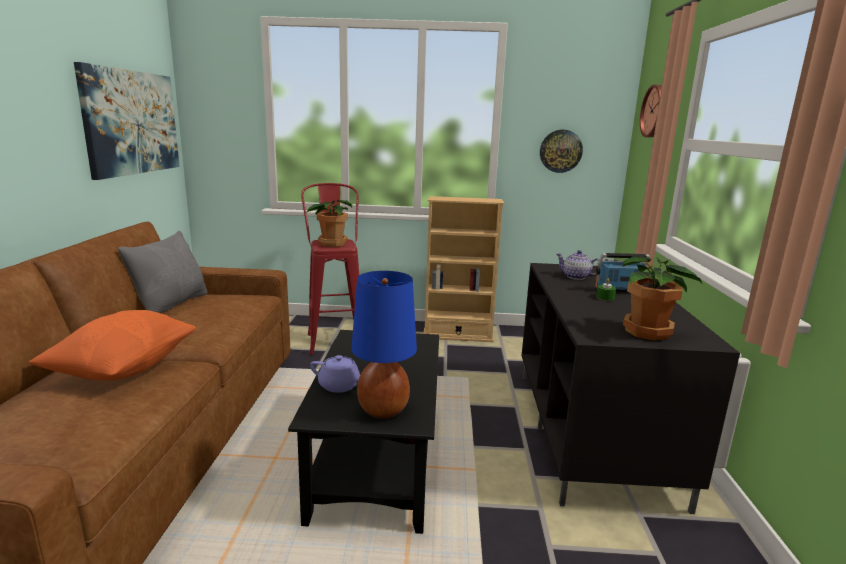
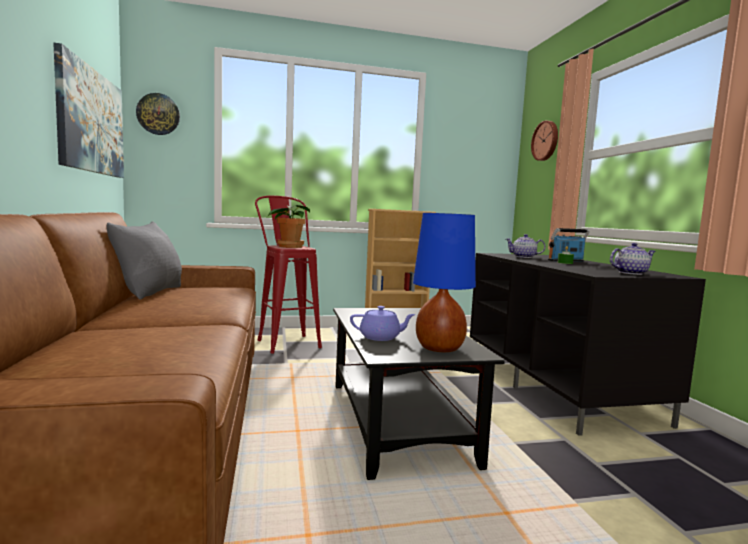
camera: 15 degrees left, 10 degrees down
orange pillow [29,310,196,381] -> none
wall clock [540,130,583,173] -> wall clock moved to [136,93,180,135]
potted plant [622,256,703,341] -> teapot [610,243,656,275]

